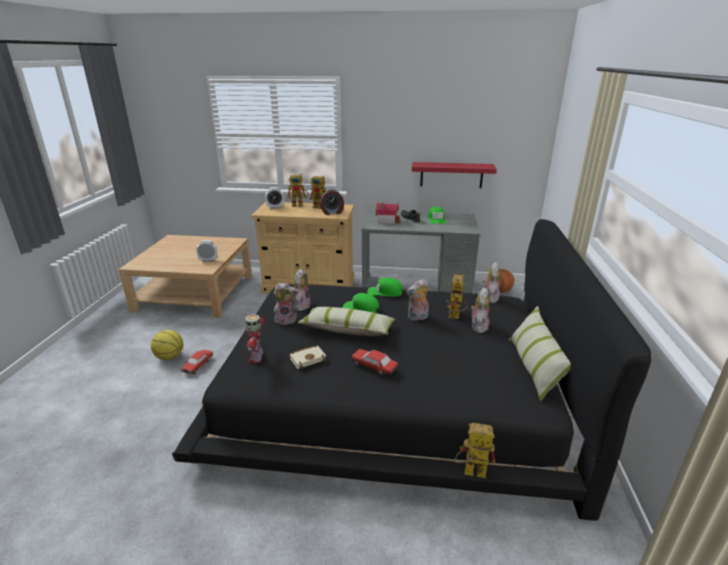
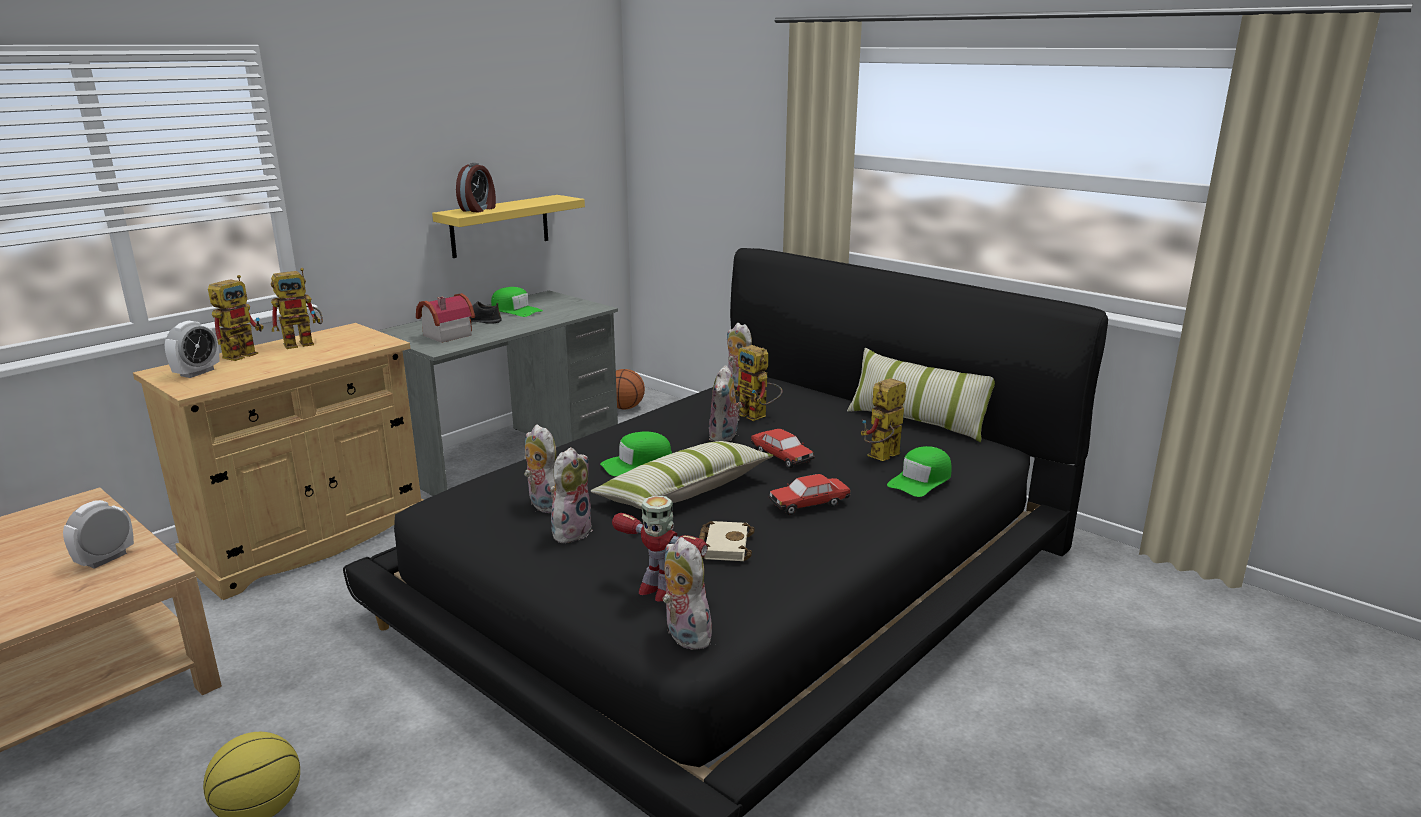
camera: 55 degrees left, 5 degrees down
toy car [181,350,213,374] -> toy car moved to [751,429,815,469]
alarm clock [320,189,344,215] -> alarm clock moved to [456,163,496,212]
green cap [367,278,403,297] -> green cap moved to [887,446,952,497]
red shelf [412,162,497,188] -> yellow shelf [432,195,585,258]
toy robot [455,423,495,479] -> toy robot moved to [861,378,906,461]
plush toy [471,287,490,333] -> plush toy moved to [662,537,715,650]

